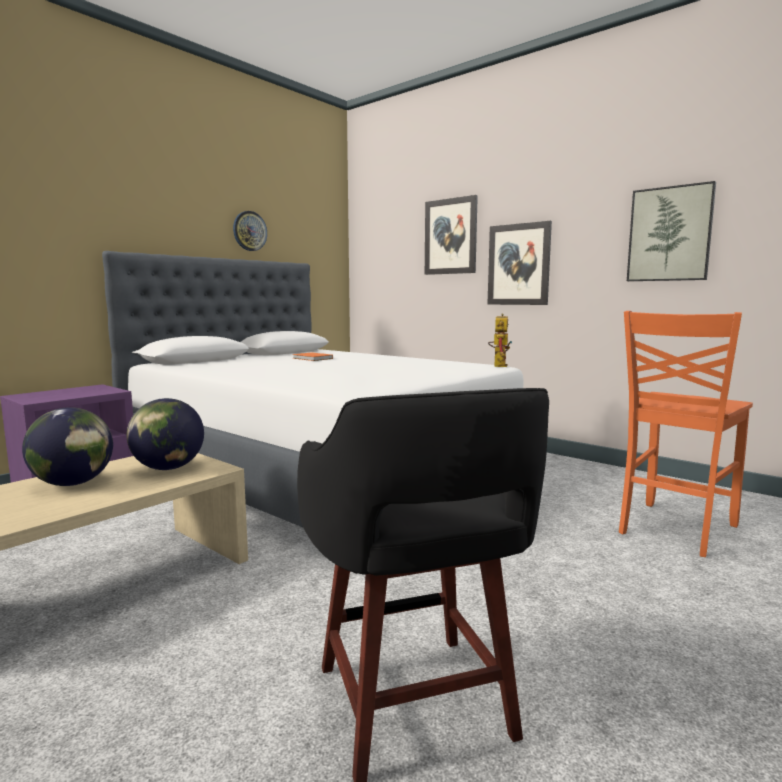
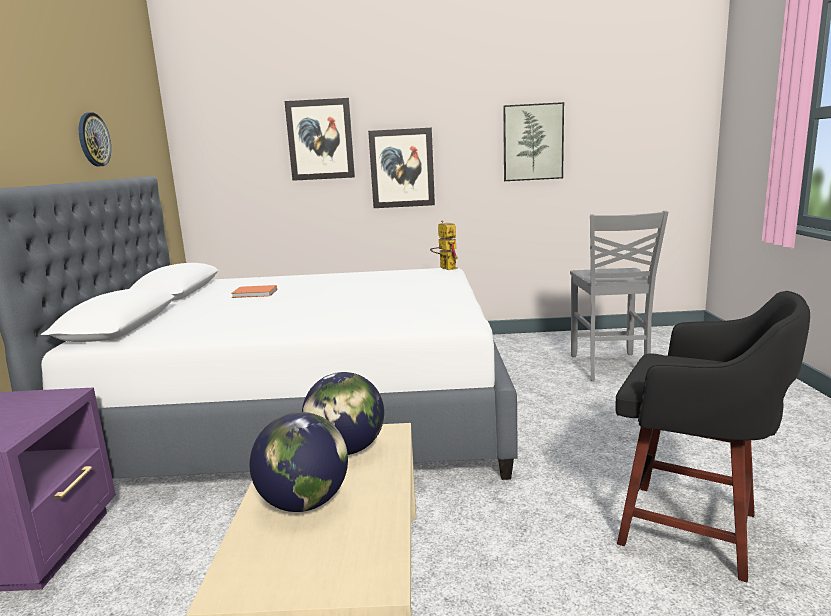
camera: 40 degrees left, 5 degrees up
orange chair [619,311,753,557] -> grey chair [570,211,668,381]

